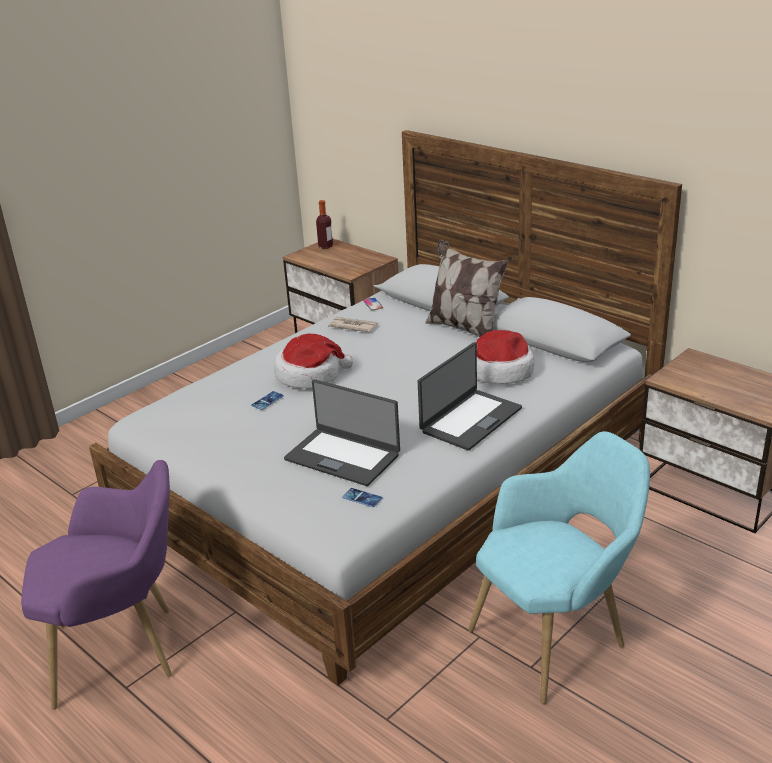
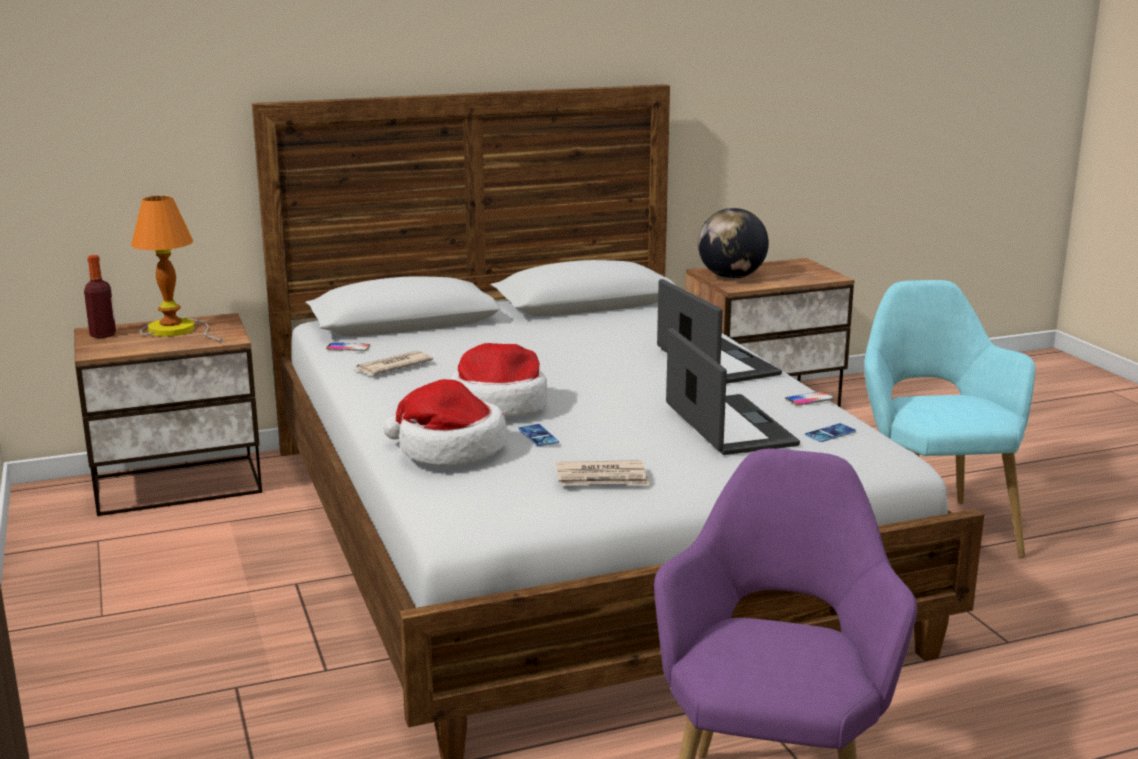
camera: 65 degrees left, 10 degrees down
laptop [284,379,400,486] -> laptop turned 75 degrees counterclockwise [666,328,800,455]
pillow [425,240,509,337] -> none
hat [476,330,534,384] -> hat moved to [383,379,508,465]
none -> table lamp [131,195,223,342]
none -> newspaper [556,460,650,486]
none -> globe [698,208,769,279]
none -> phone [785,391,834,406]

